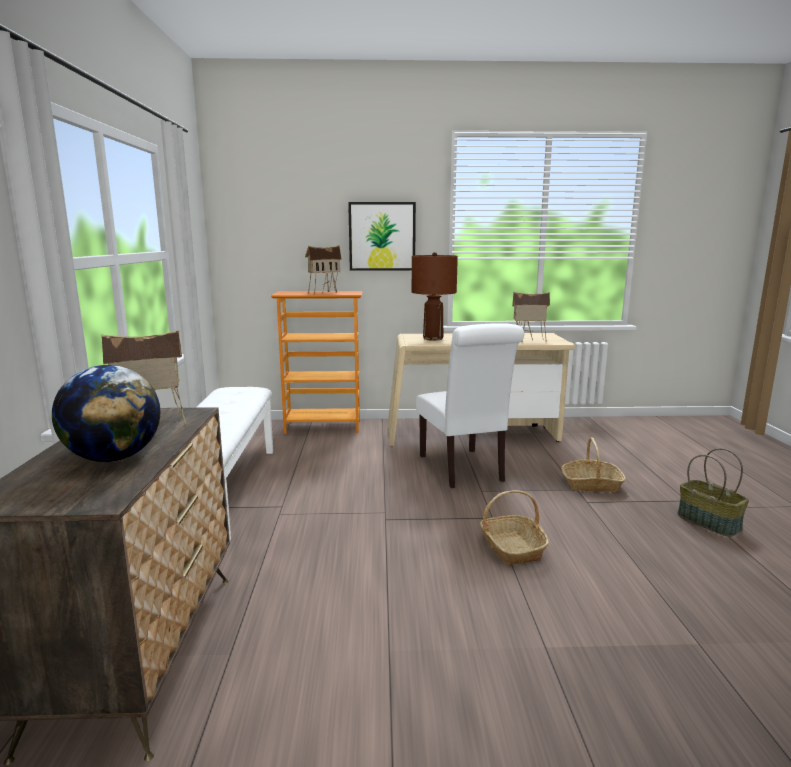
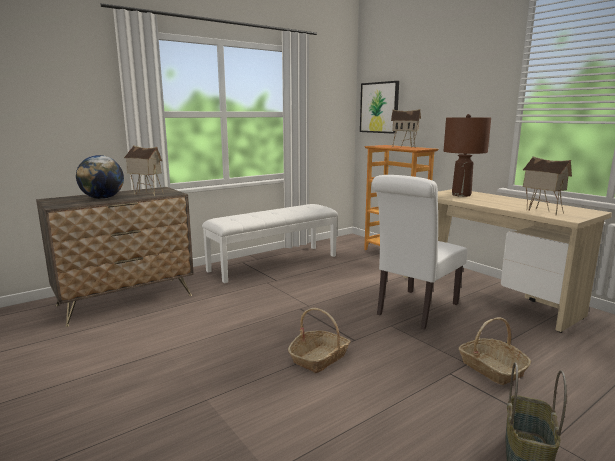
camera: 55 degrees right, 0 degrees up
picture [348,202,416,270] -> picture moved to [360,81,399,134]

